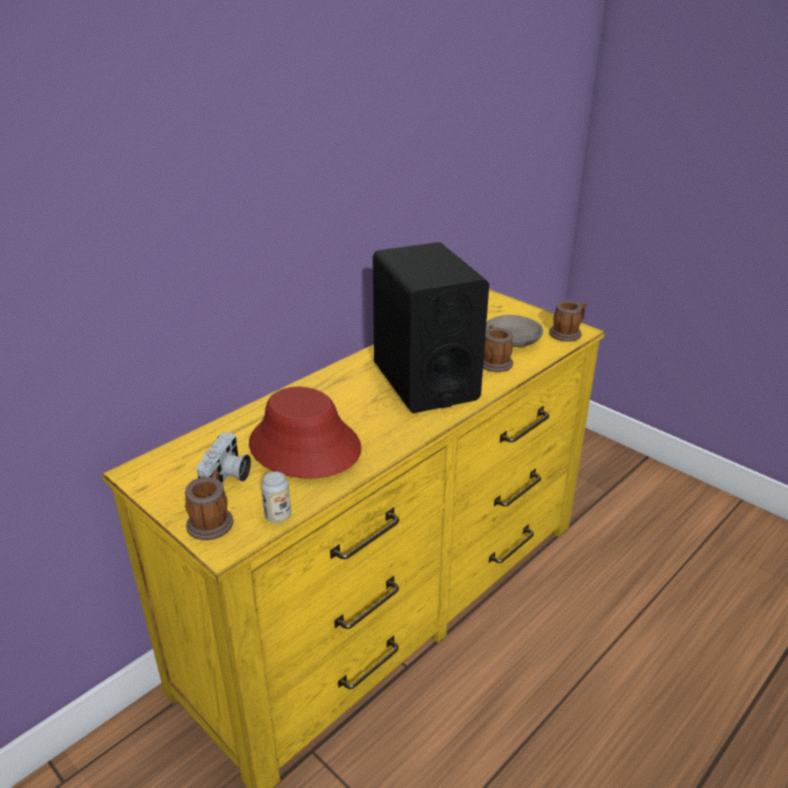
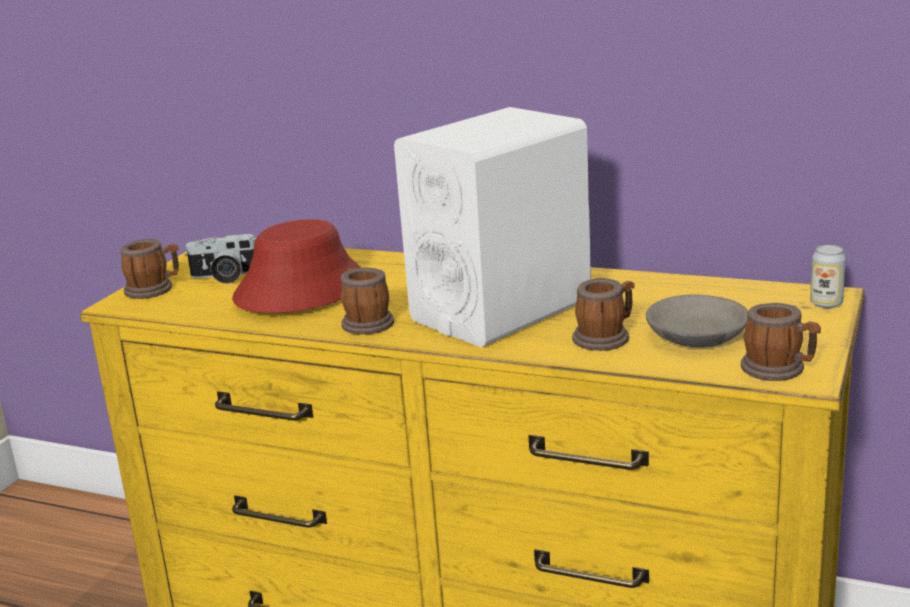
camera: 70 degrees right, 10 degrees down
can [261,471,291,523] -> can moved to [810,245,846,308]
black speaker [373,242,489,413] -> white speaker [394,107,591,347]
none -> mug [340,267,394,335]

